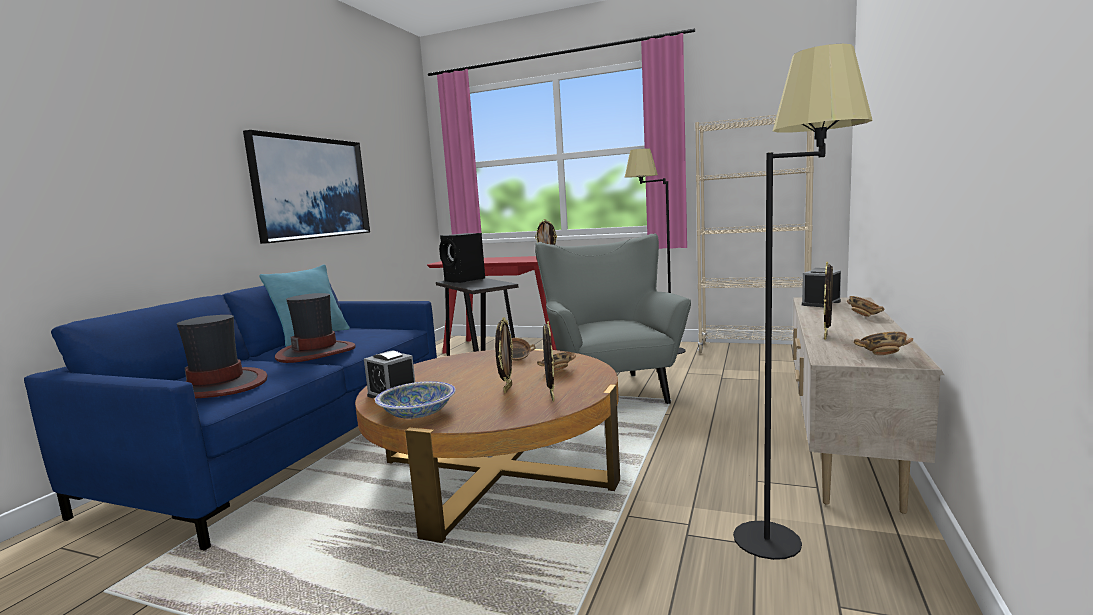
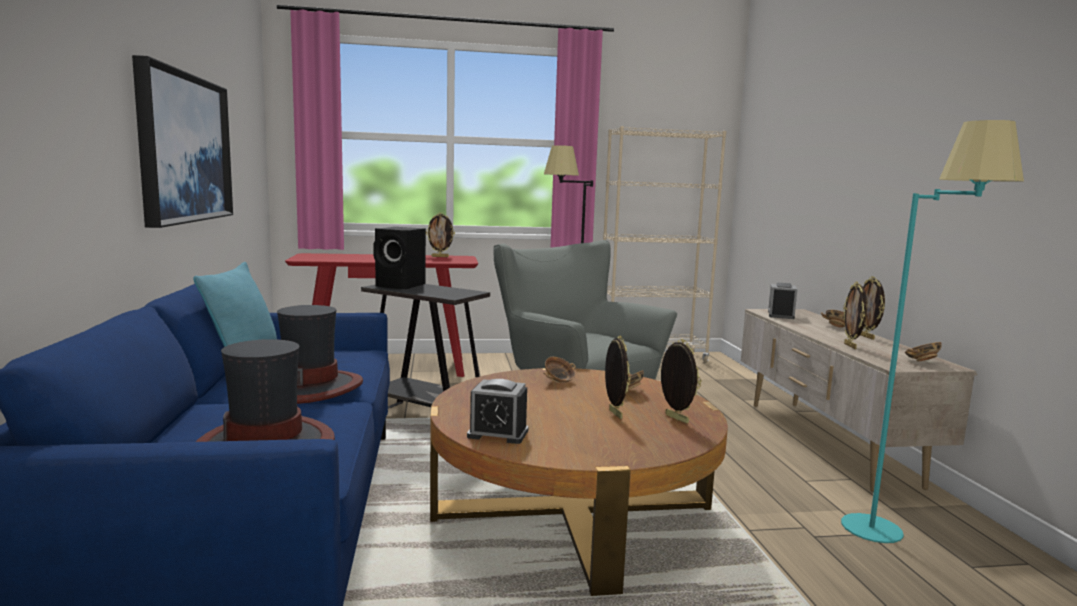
camera: 30 degrees left, 0 degrees up
bowl [375,381,456,419] -> none
black floor lamp [733,44,873,560] -> turquoise floor lamp [841,120,1024,543]
none -> picture frame [861,276,885,340]

